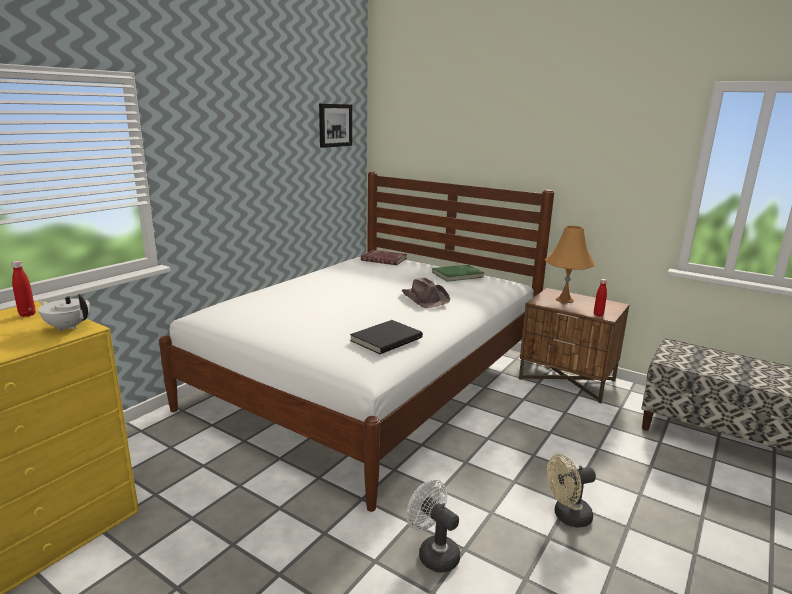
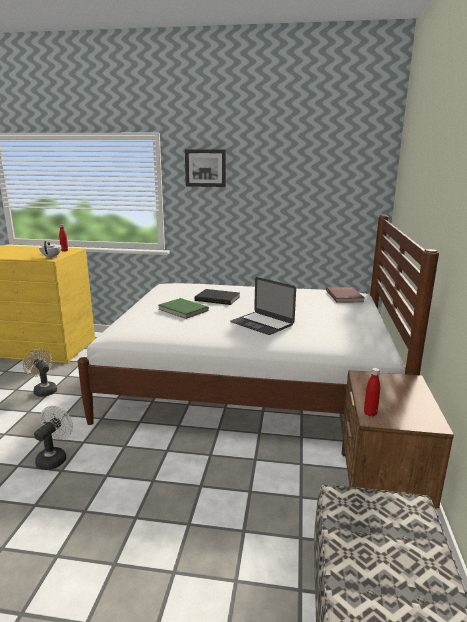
camera: 65 degrees right, 0 degrees up
picture [319,103,352,148] -> picture moved to [185,149,226,187]
black book [350,320,423,354] -> black book moved to [195,289,240,305]
brown hat [401,277,450,308] -> laptop [230,277,296,335]
green book [432,264,484,282] -> green book moved to [159,298,209,319]
orange table lamp [545,226,596,303] -> none
beige fan [547,454,596,528] -> beige fan moved to [23,349,57,397]

